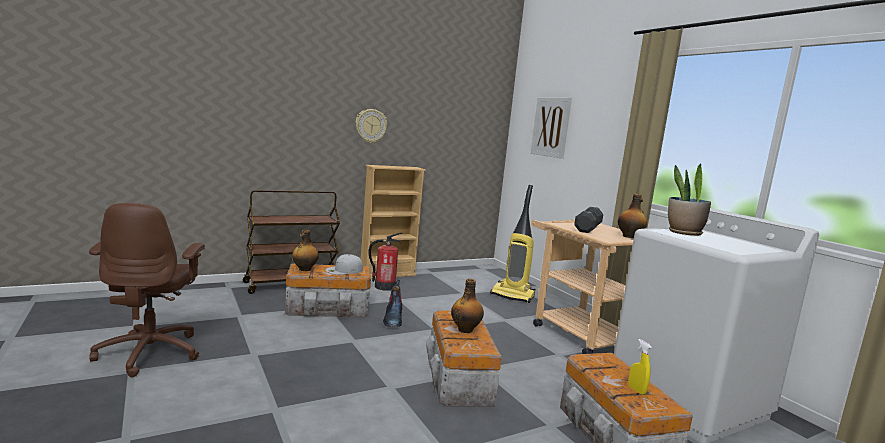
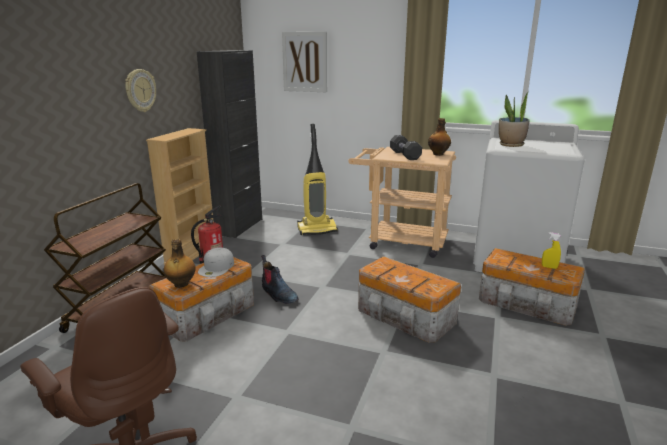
camera: 40 degrees left, 10 degrees up
bottle [451,279,484,333] -> none
none -> black cabinet [197,50,262,238]

